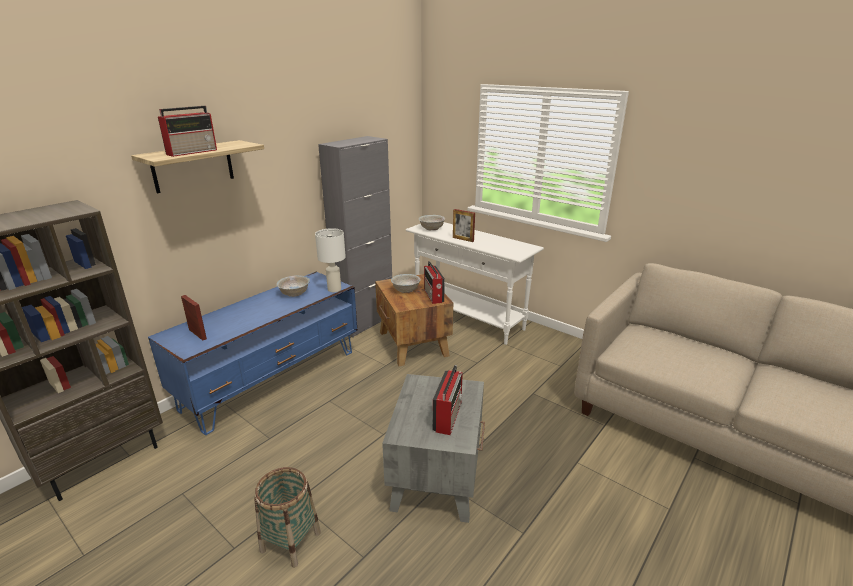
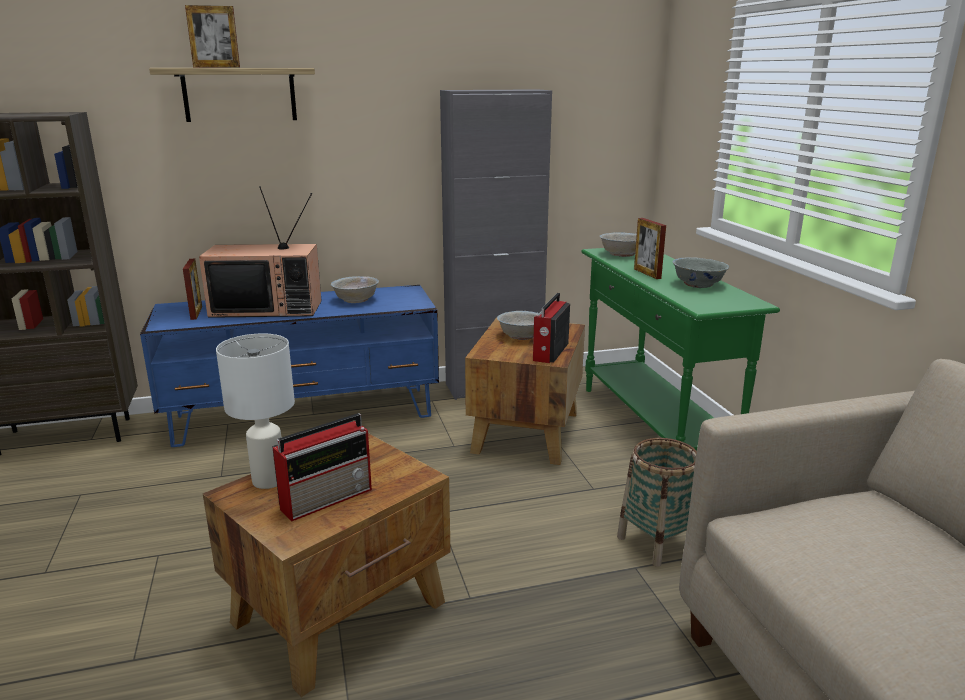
camera: 35 degrees right, 5 degrees down
radio [158,106,217,157] -> picture frame [185,5,240,68]
basket [254,467,321,568] -> basket moved to [617,438,697,567]
white table lamp [315,228,346,292] -> white table lamp moved to [216,333,295,489]
grey side table [382,374,485,523] -> brown side table [203,433,451,697]
white console table [406,222,544,345] -> green console table [581,248,780,451]
none -> television [199,186,321,318]
none -> grey bowl [672,257,729,288]

